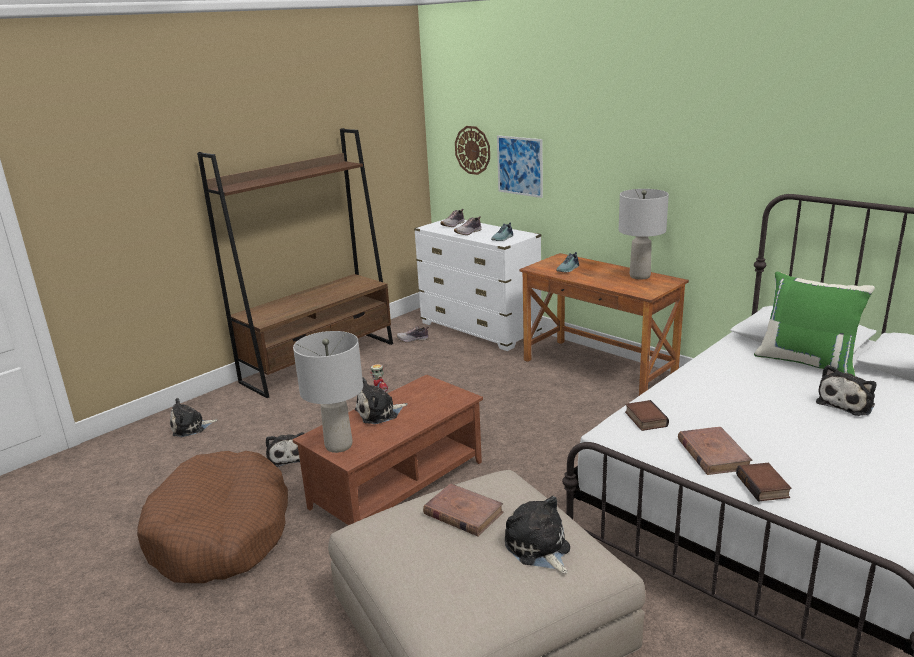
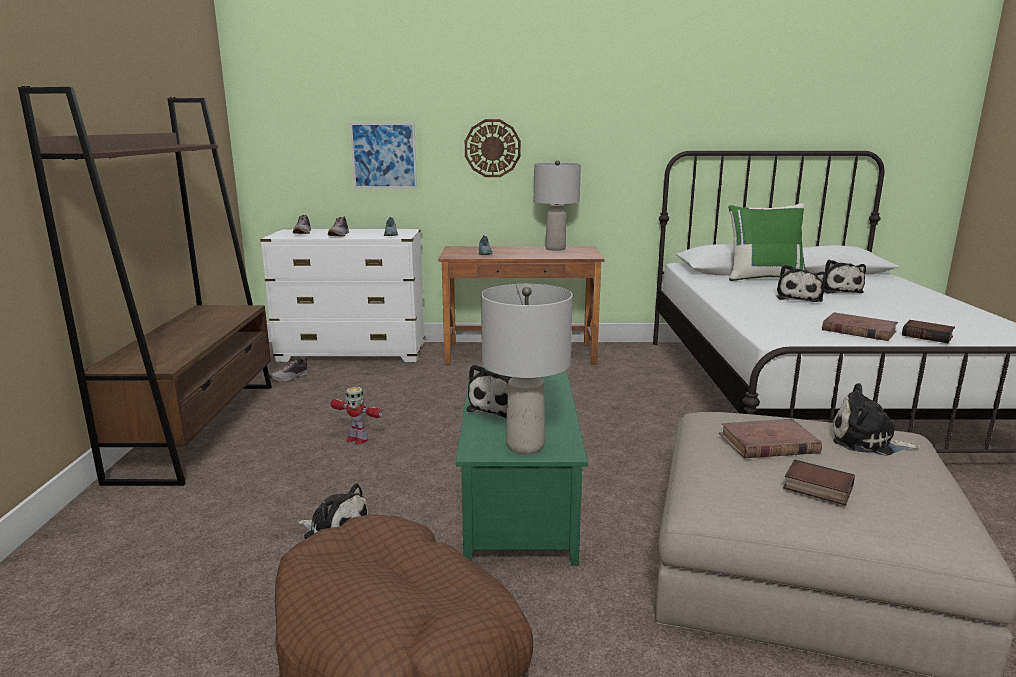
camera: 45 degrees left, 5 degrees down
plush toy [170,398,218,437] -> plush toy moved to [776,265,827,302]
brown coffee table [293,375,483,525] -> green coffee table [456,366,588,566]
wall clock [455,126,490,175] -> wall clock moved to [465,119,521,177]
book [625,400,669,431] -> book moved to [783,460,855,505]

